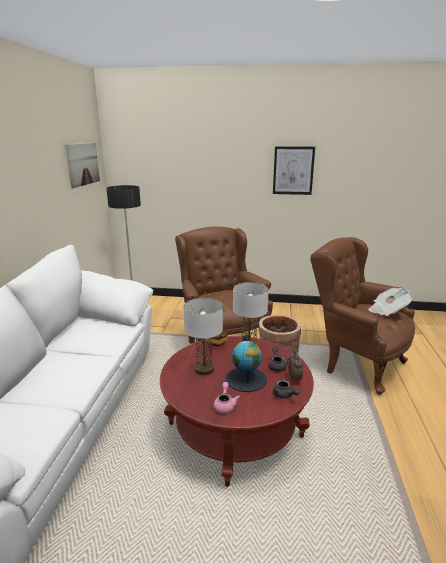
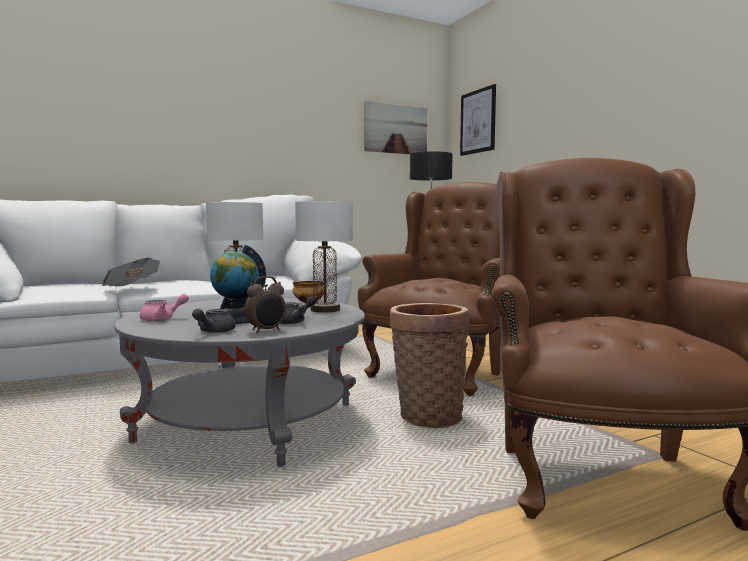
camera: 55 degrees right, 15 degrees down
red coffee table [160,336,314,487] -> grey coffee table [114,298,365,467]
picture [273,146,315,195] -> picture moved to [460,84,496,156]
newspaper [368,288,412,316] -> newspaper moved to [102,258,160,286]

